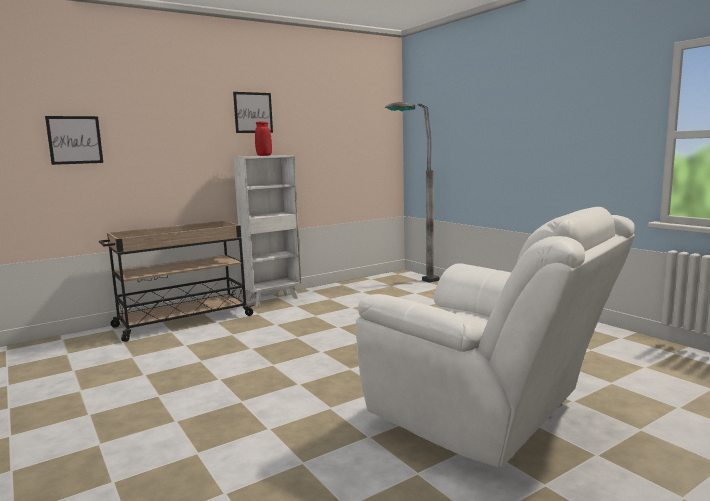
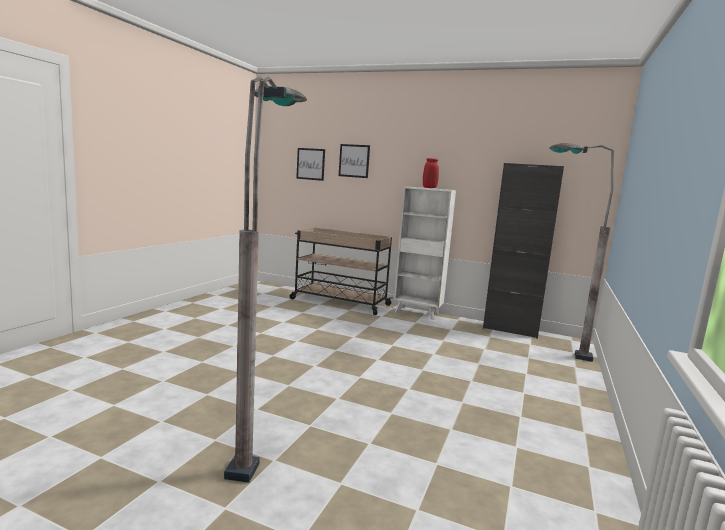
camera: 55 degrees right, 0 degrees up
picture [233,92,273,133] -> picture moved to [339,144,370,178]
white armchair [356,207,635,467] -> grey floor lamp [224,76,307,483]
none -> black cabinet [483,163,564,339]

